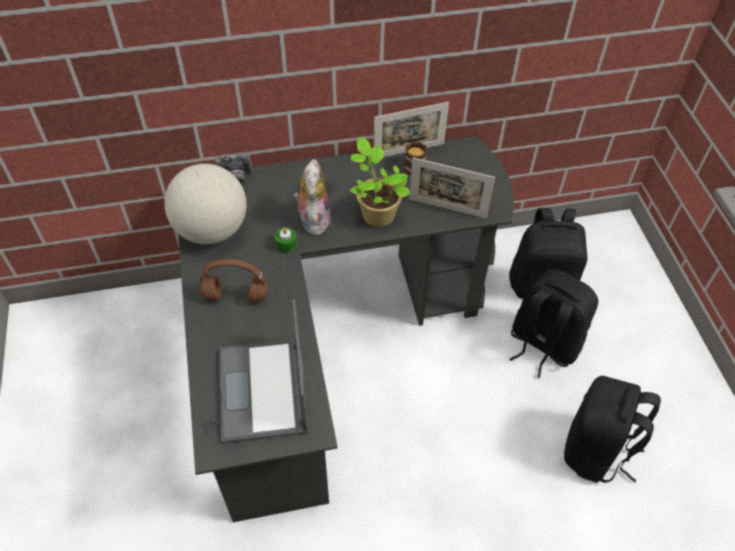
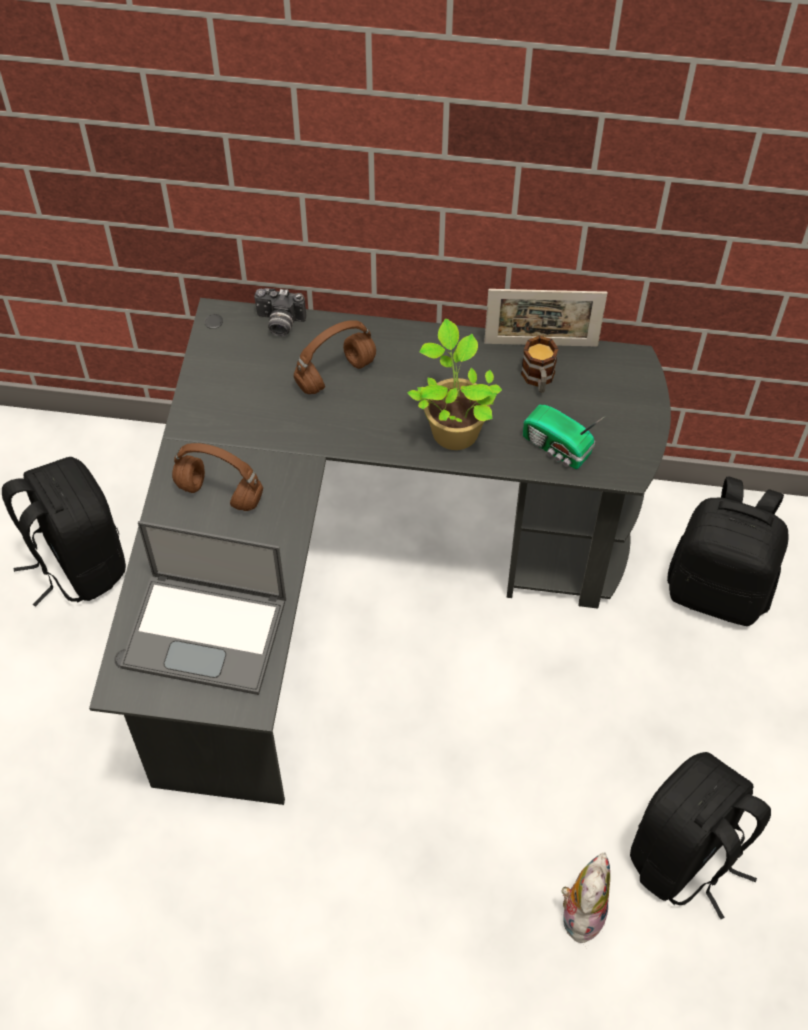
camera: 20 degrees right, 5 degrees up
globe [164,164,247,244] -> none
laptop [220,299,308,443] -> laptop turned 90 degrees counterclockwise [120,521,286,695]
green candle [275,227,297,253] -> none
plush toy [294,159,331,235] -> plush toy moved to [562,852,610,945]
picture frame [409,157,495,218] -> radio [523,405,605,469]
black backpack [510,269,598,378] -> black backpack moved to [2,457,126,607]
none -> brown headphones [294,320,376,394]

